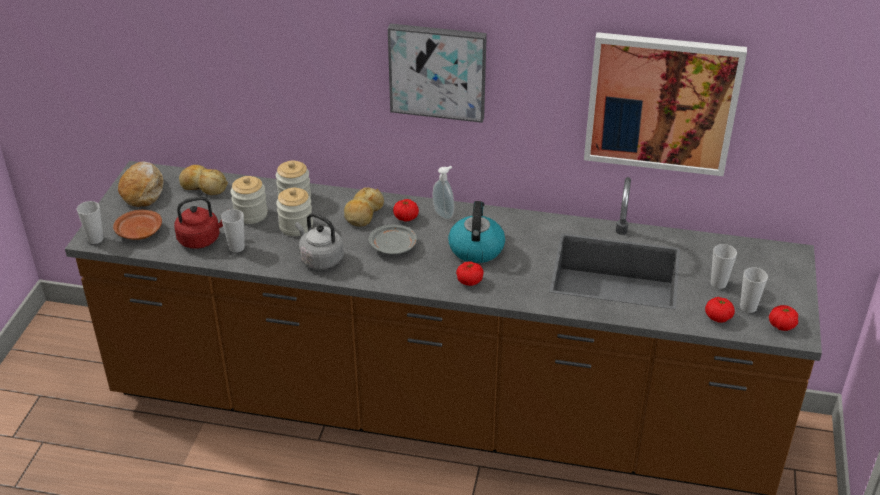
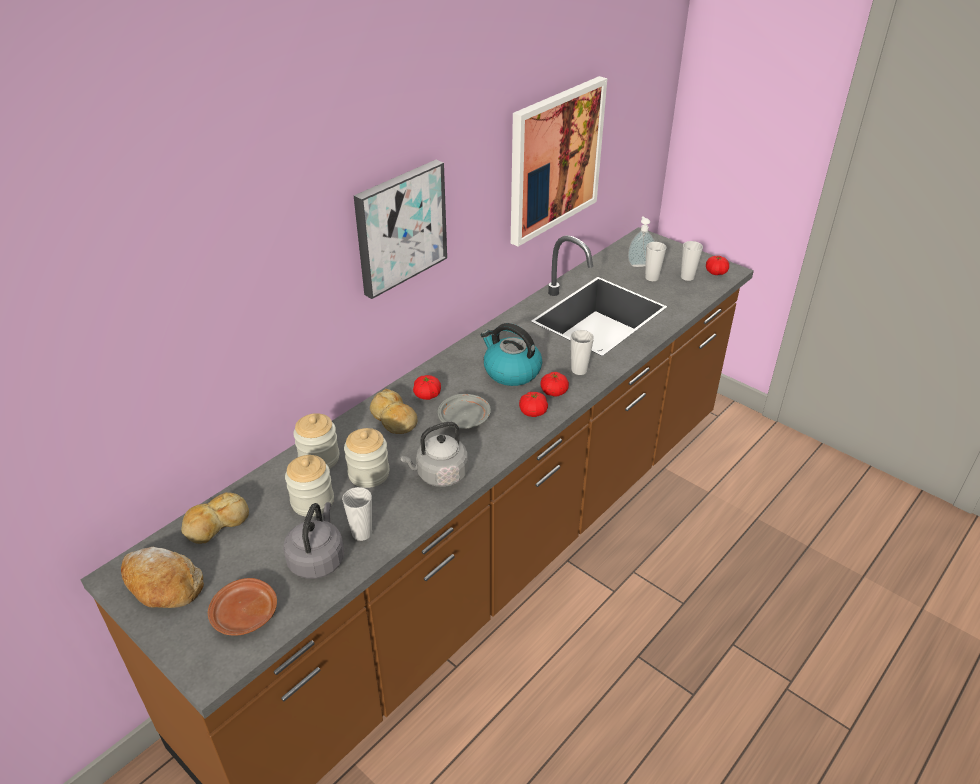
camera: 60 degrees left, 0 degrees up
cup [77,201,104,244] -> cup moved to [571,330,594,375]
red kettle [174,196,223,249] -> grey kettle [283,502,344,579]
soap dispenser [432,166,454,219] -> soap dispenser moved to [628,216,655,267]
tomato [705,297,735,323] -> tomato moved to [519,392,548,417]

